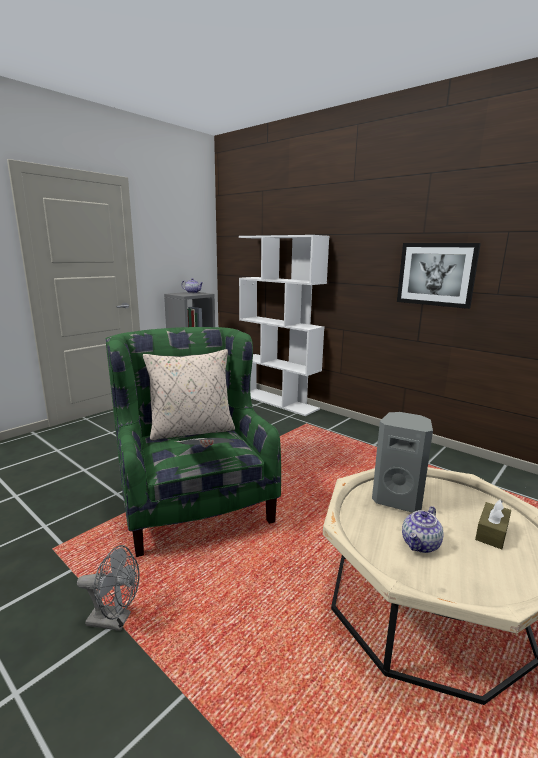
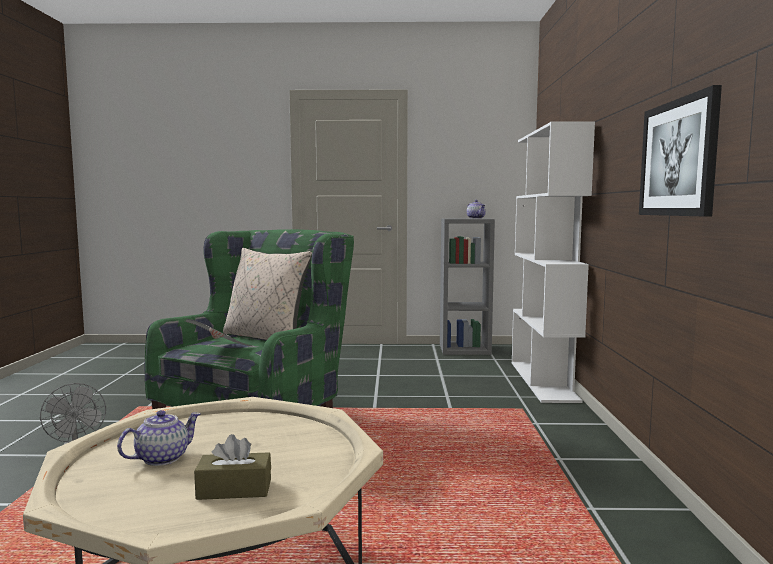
camera: 50 degrees right, 10 degrees down
grey speaker [372,412,433,513] -> none
teapot [402,506,444,553] -> teapot turned 135 degrees clockwise [117,410,201,466]

